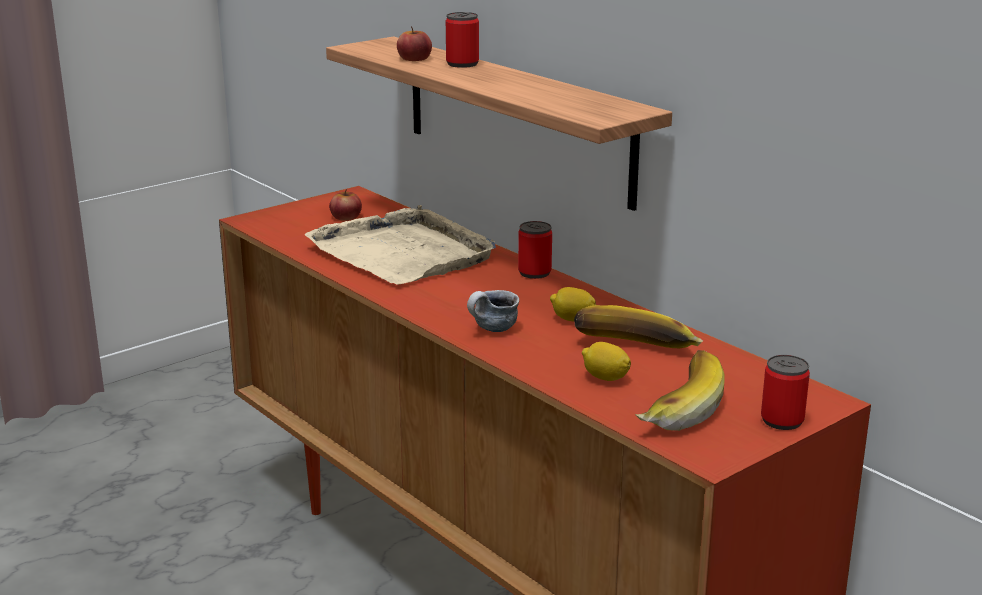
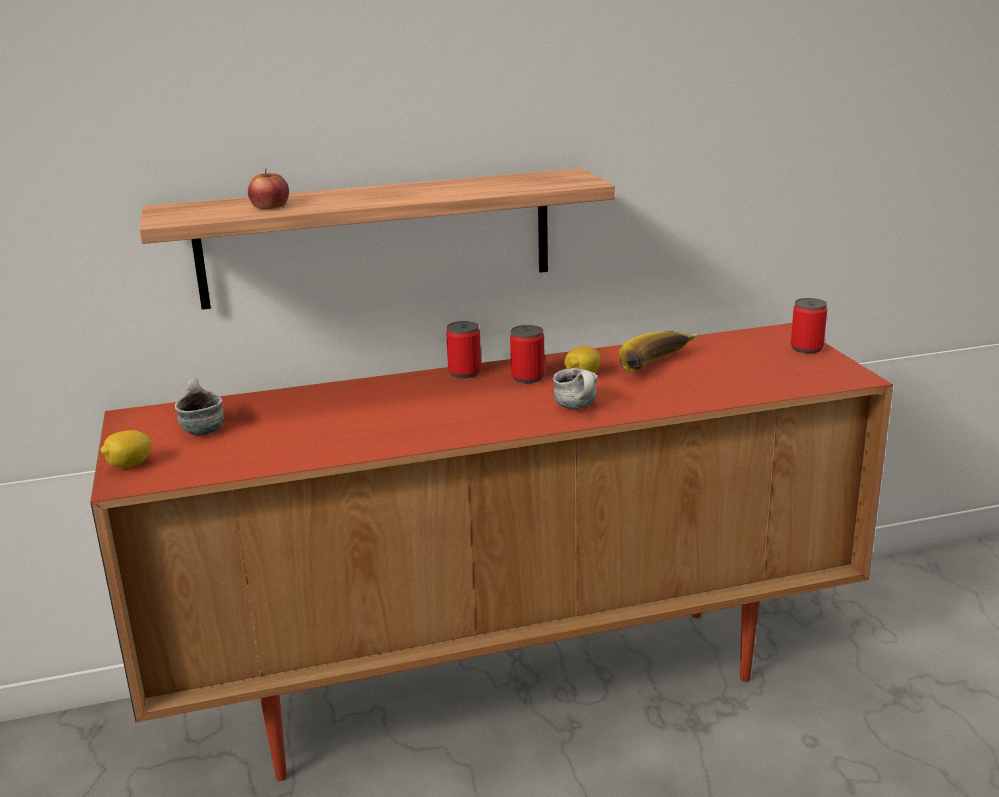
camera: 65 degrees left, 0 degrees up
beige tray [305,205,496,285] -> none
apple [329,189,362,221] -> mug [175,378,224,435]
can [446,12,479,68] -> can moved to [510,325,545,383]
lemon [582,342,631,381] -> lemon moved to [100,430,152,468]
banana [635,350,725,431] -> none

